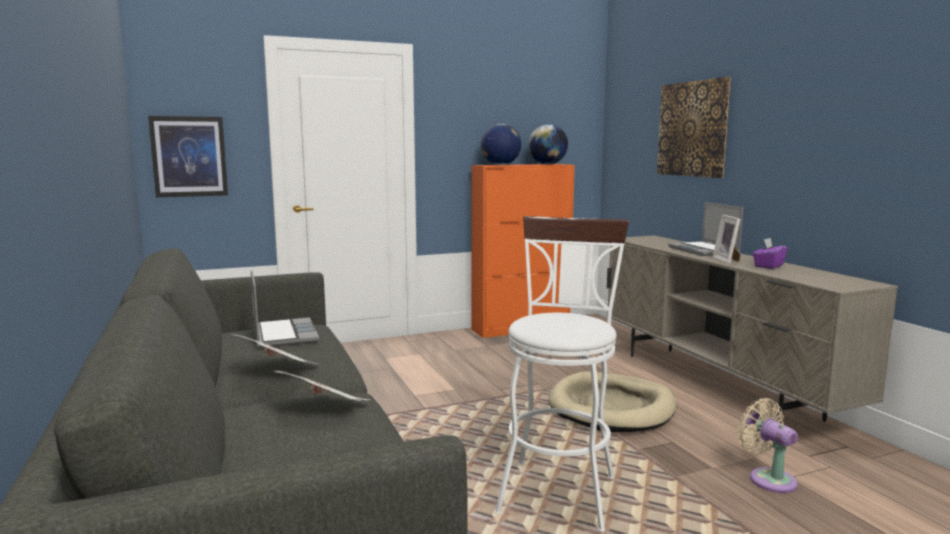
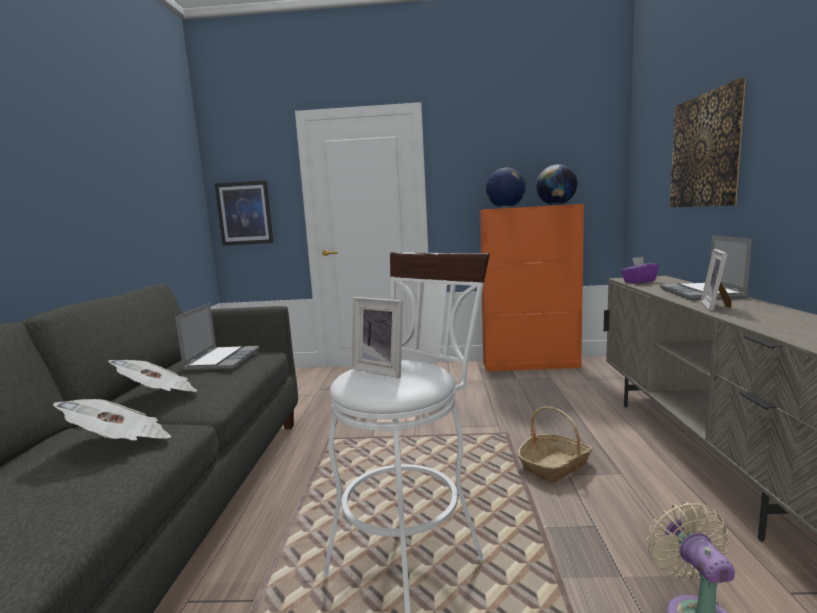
camera: 25 degrees right, 0 degrees up
beige dog bed [548,371,676,432] -> basket [517,406,593,483]
purple tissue box [753,238,787,269] -> purple tissue box moved to [621,257,659,283]
none -> picture frame [351,297,403,378]

